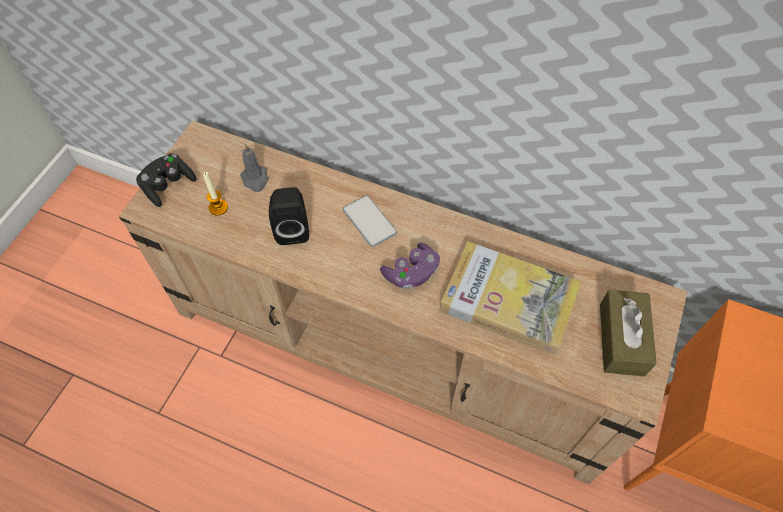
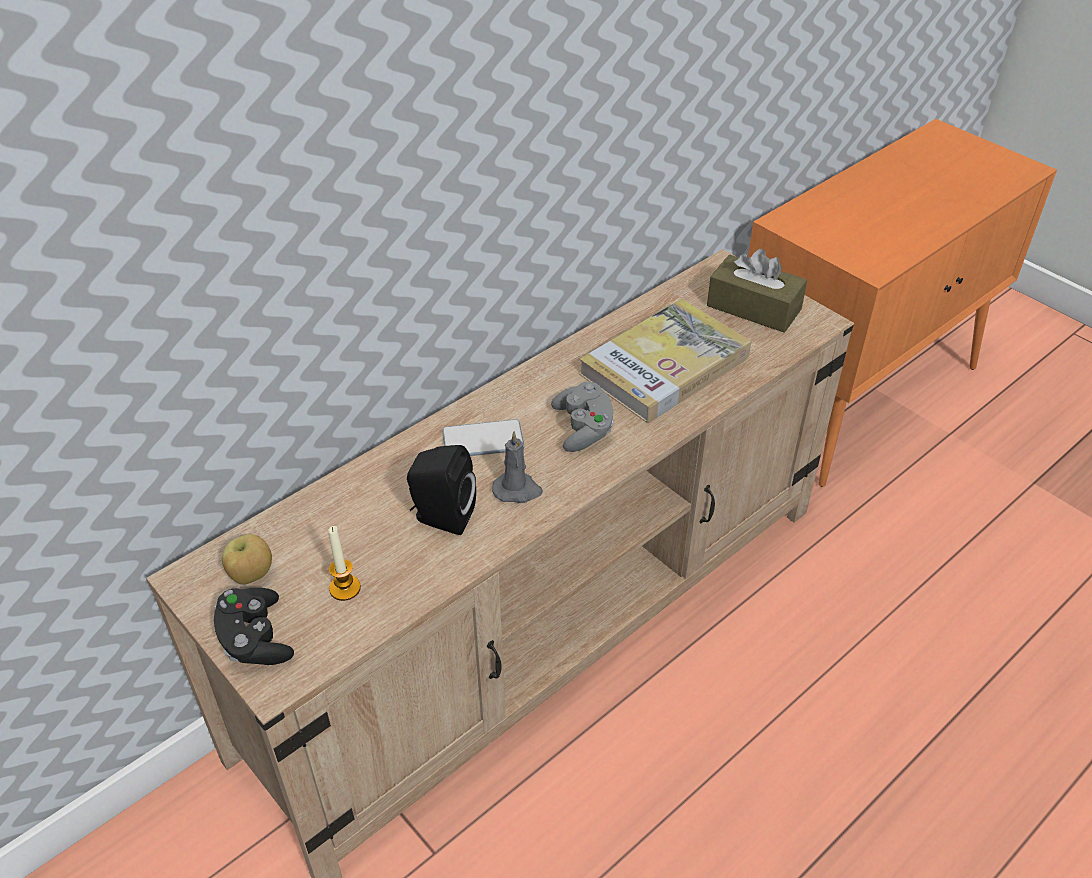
camera: 65 degrees left, 15 degrees down
grey candle [240,144,268,192] -> grey candle moved to [492,431,543,503]
purple game controller [380,243,440,289] -> grey game controller [551,382,614,452]
none -> apple [222,534,272,585]

